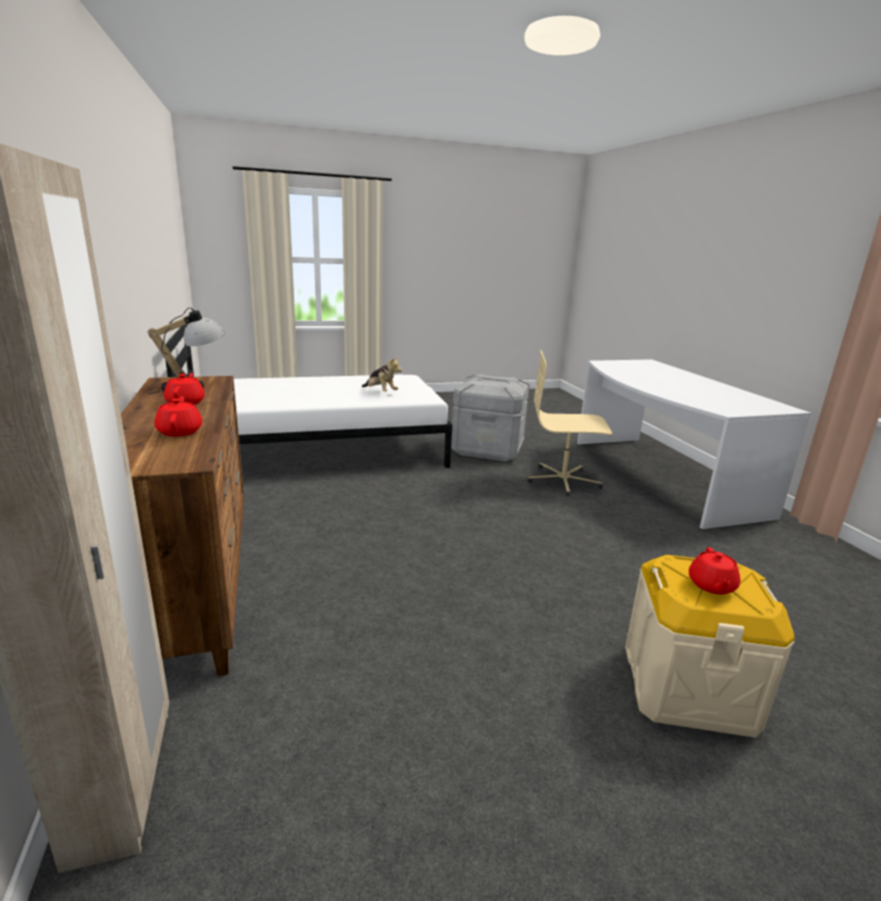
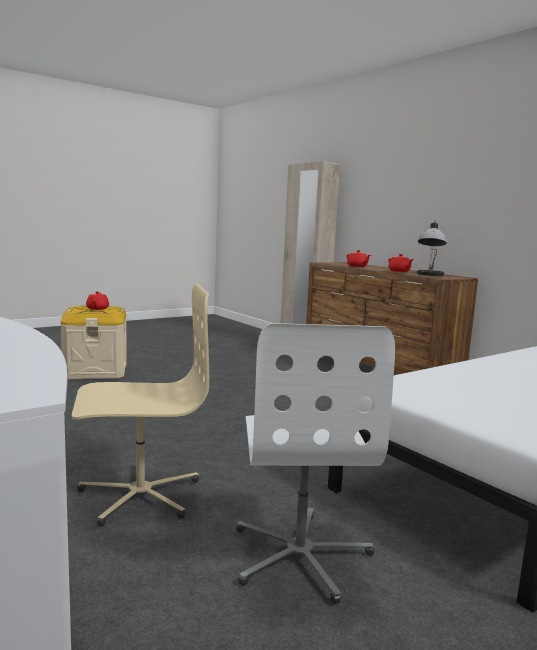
camera: 160 degrees right, 10 degrees down
plush toy [362,357,402,391] -> none
grey storage box [451,374,530,461] -> white office chair [236,323,395,604]

